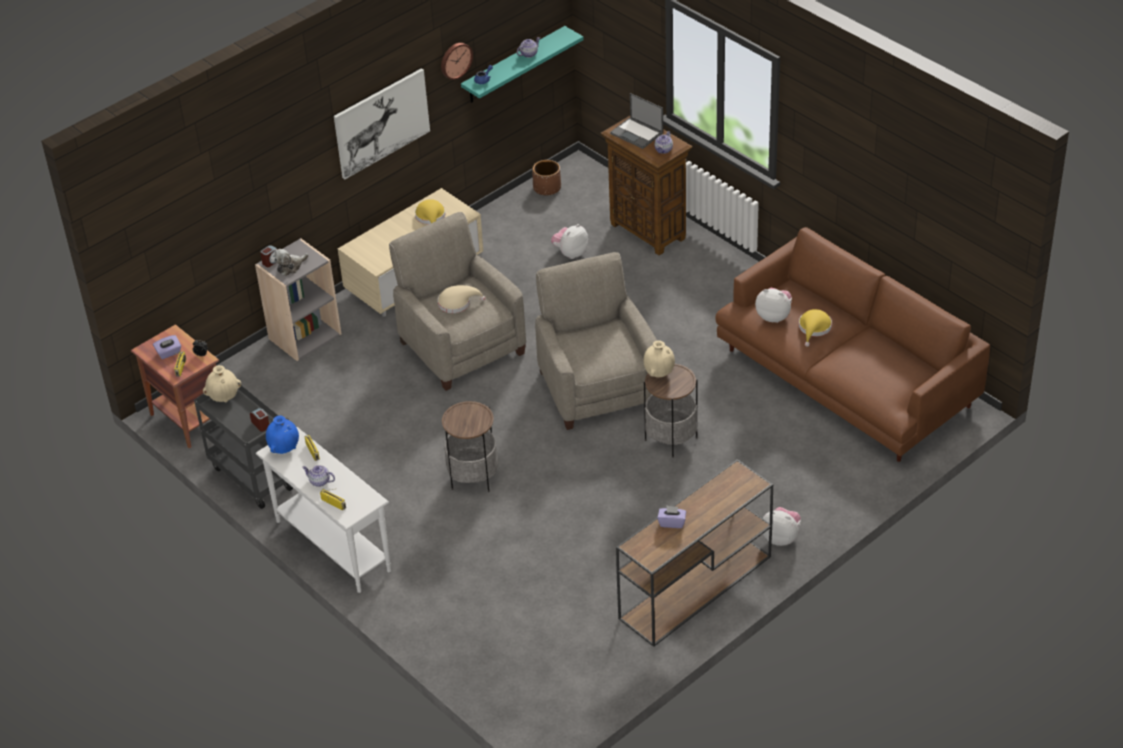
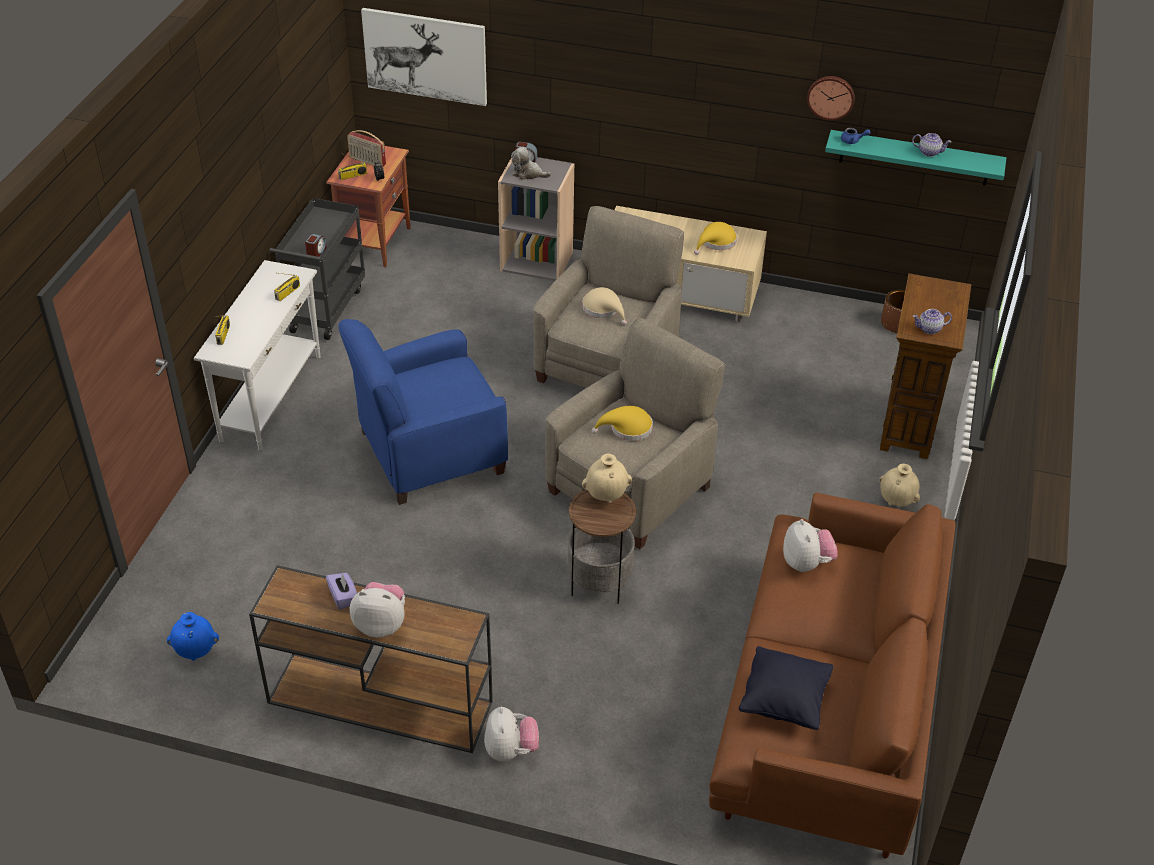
camera: 55 degrees right, 0 degrees up
purple tissue box [153,335,181,359] -> radio [347,130,386,167]
beige vase [203,365,241,403] -> beige vase moved to [879,464,920,507]
blue vase [266,415,299,454] -> blue vase moved to [167,612,219,661]
teapot [302,465,335,487] -> none
picture [334,68,430,179] -> picture moved to [361,8,487,106]
side table [442,401,498,492] -> blue armchair [339,319,508,505]
plush toy [551,224,588,259] -> plush toy moved to [350,582,405,638]
laptop [610,93,663,149] -> none
yellow hat [799,309,832,347] -> yellow hat moved to [592,406,653,441]
none -> black pillow [739,646,834,730]

